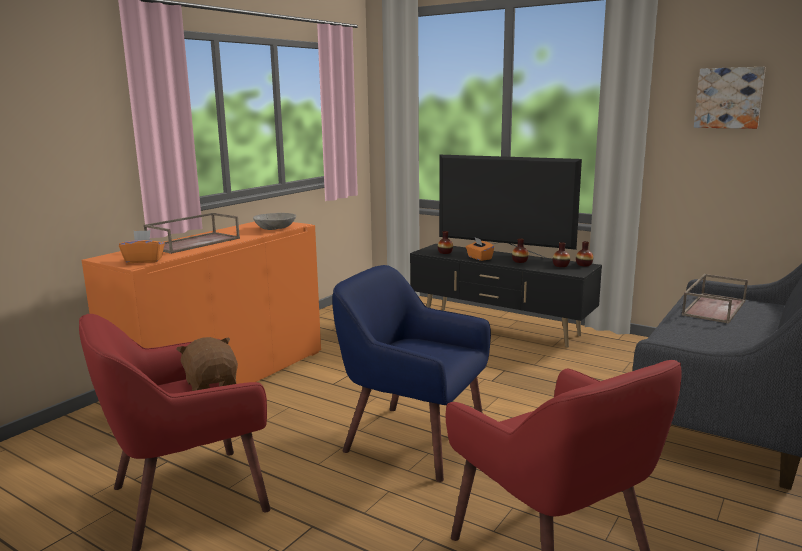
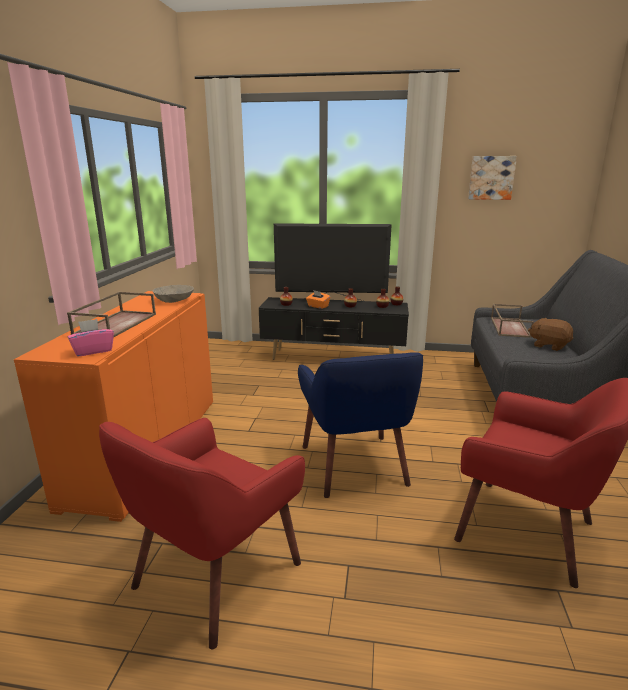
camera: 25 degrees left, 5 degrees up
orange tissue box [119,230,165,263] -> pink tissue box [68,319,114,357]
brown plush toy [176,337,238,391] -> brown plush toy moved to [528,318,573,351]
blue armchair [332,265,491,482] -> blue armchair turned 105 degrees counterclockwise [298,352,423,498]

